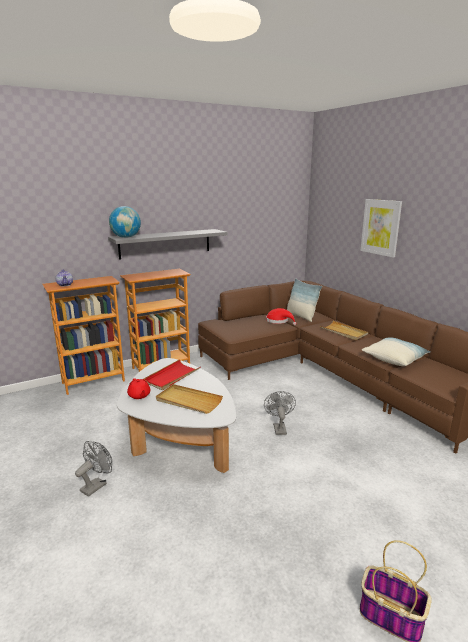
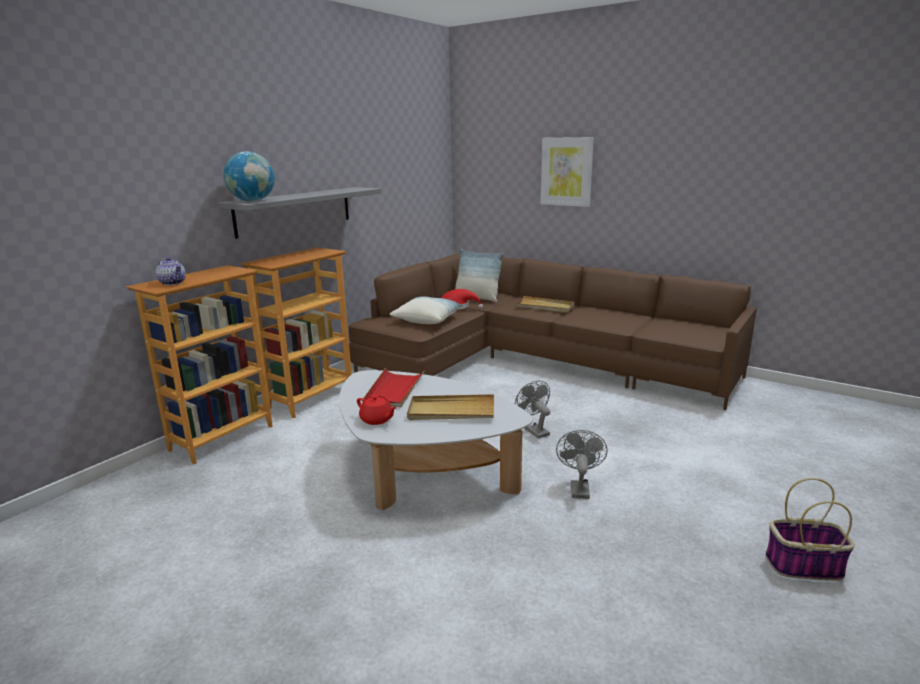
camera: 25 degrees left, 0 degrees up
grey fan [75,441,112,497] -> grey fan moved to [556,430,608,499]
pillow [362,337,431,366] -> pillow moved to [389,297,464,324]

